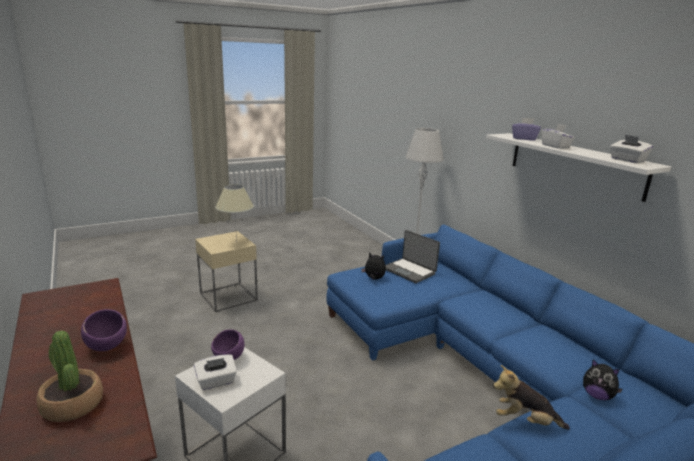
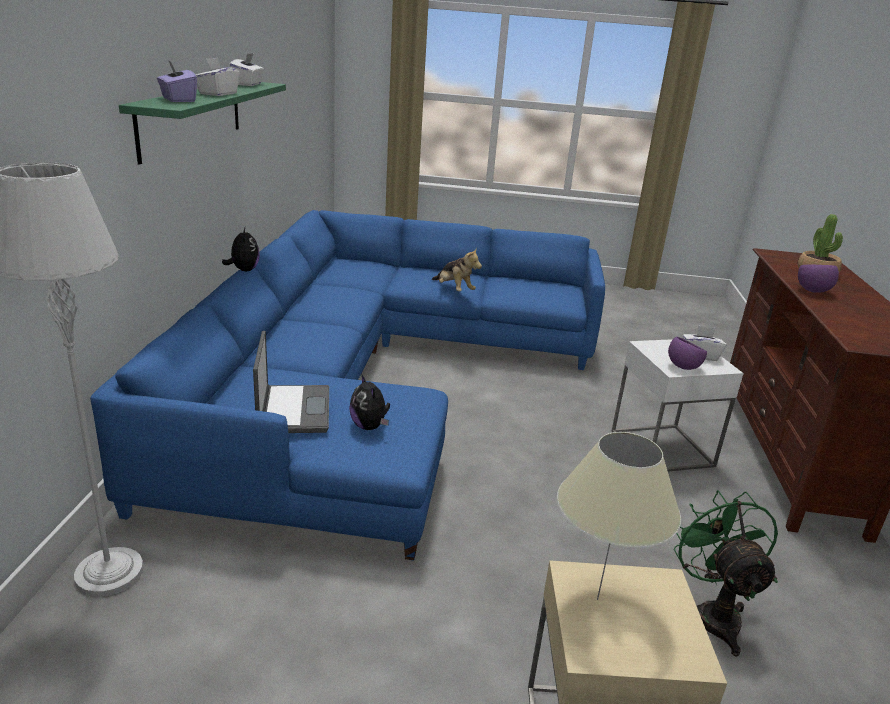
camera: 145 degrees left, 5 degrees up
white shelf [486,133,672,202] -> green shelf [119,82,286,165]
plush toy [583,359,623,400] -> plush toy moved to [222,228,260,271]
none -> green fan [674,490,778,657]

